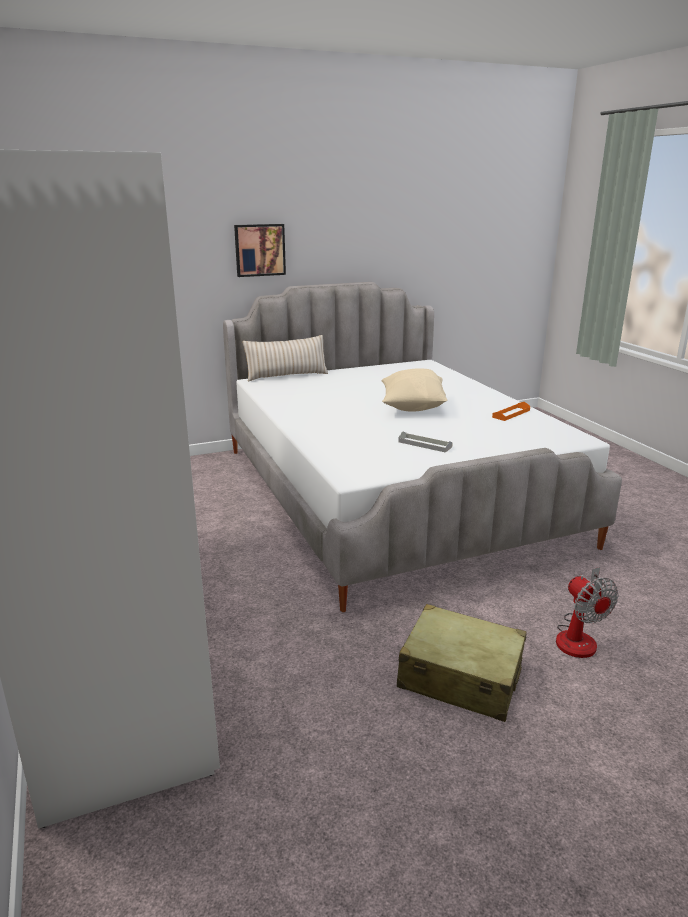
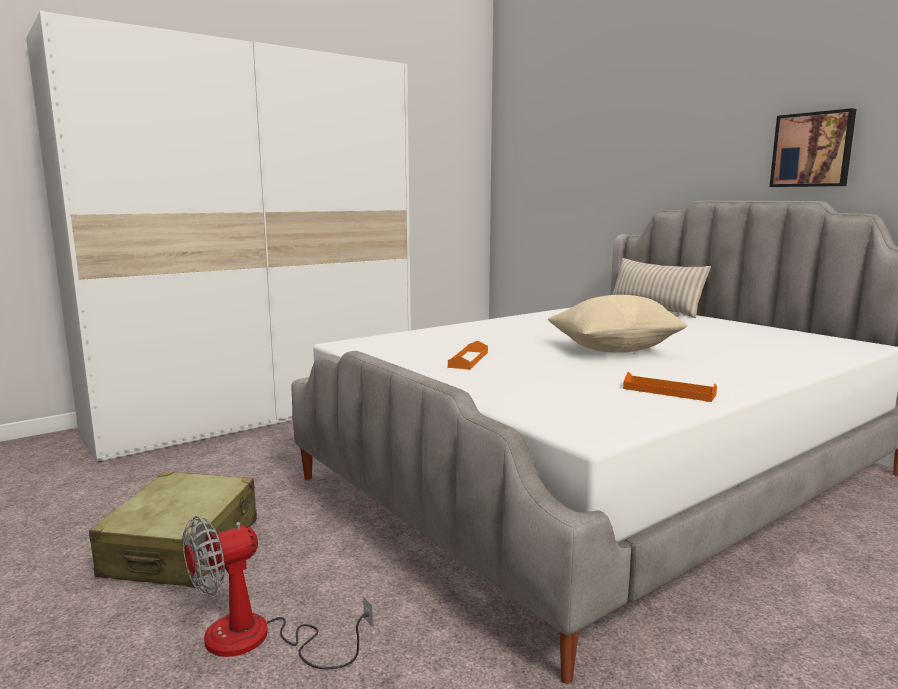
camera: 75 degrees right, 10 degrees down
picture [234,224,286,277] -> picture moved to [770,108,856,187]
grey tray [398,431,453,453] -> orange tray [448,341,488,369]

